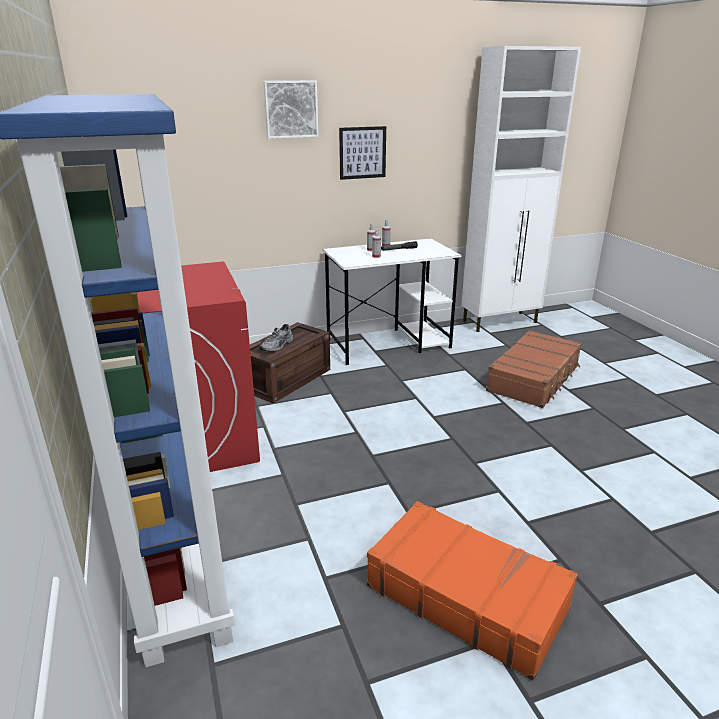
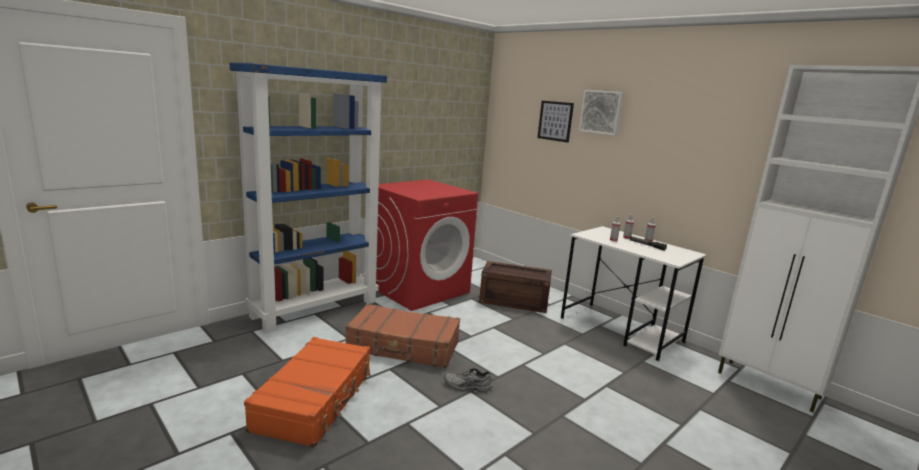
camera: 65 degrees right, 10 degrees down
grey shoe [259,324,294,352] -> grey shoe moved to [444,368,492,392]
picture [339,126,386,180] -> picture moved to [537,101,574,143]
brown suitcase [486,330,582,408] -> brown suitcase moved to [345,304,460,368]

